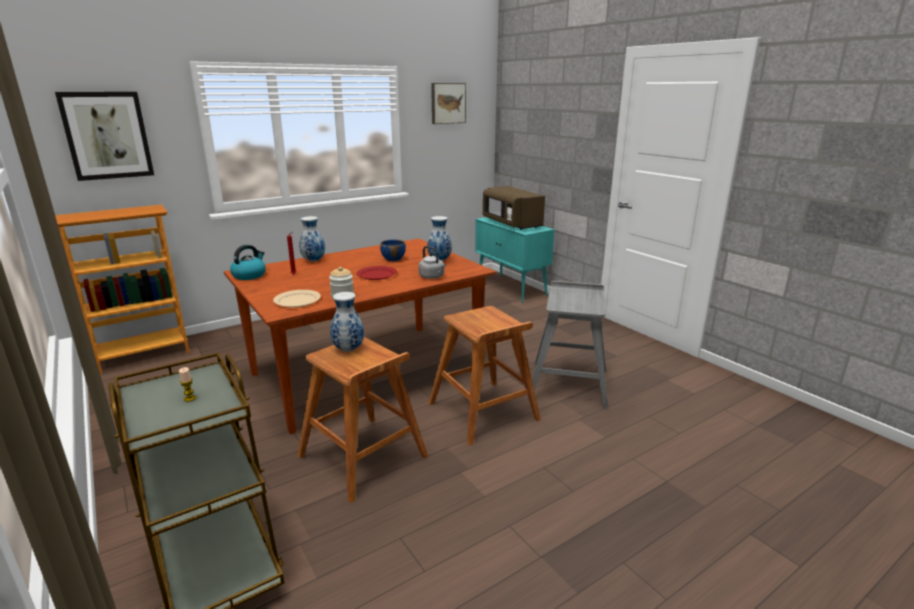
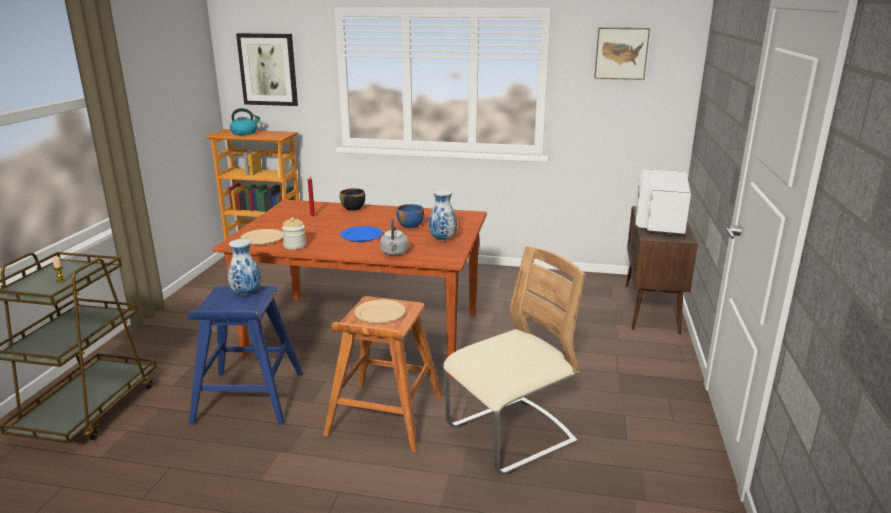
camera: 45 degrees right, 0 degrees up
kettle [230,245,266,280] -> kettle moved to [230,108,260,135]
brown stool [298,337,428,503] -> blue stool [188,286,303,425]
vase [299,216,325,262] -> black bowl [340,188,365,211]
red plate [356,266,397,280] -> blue plate [340,226,383,242]
turquoise cabinet [475,217,555,303] -> brown cabinet [625,206,698,334]
brown microwave [483,186,545,230] -> white microwave [635,169,691,235]
grey stool [527,281,608,409] -> beige chair [443,246,585,475]
none -> beige plate [355,300,405,323]

